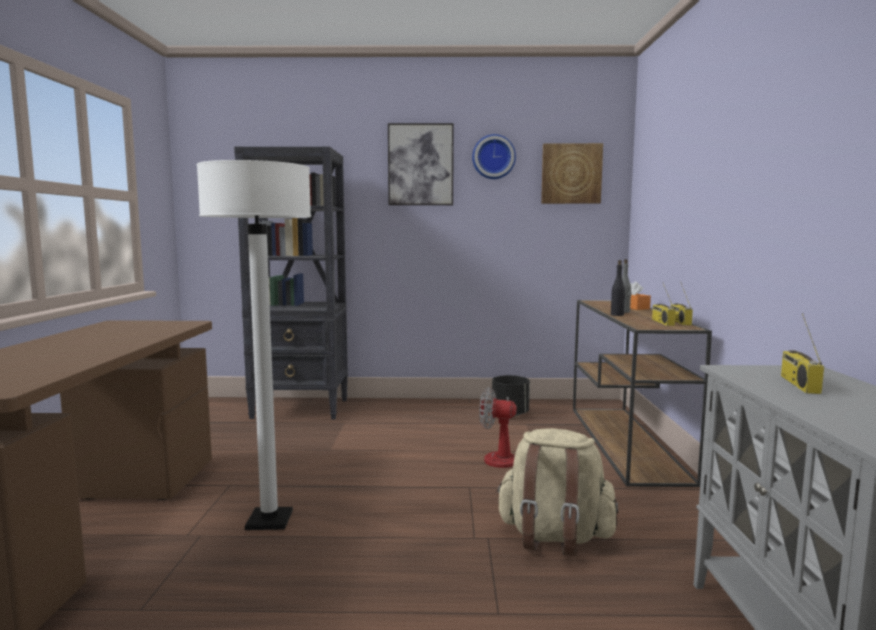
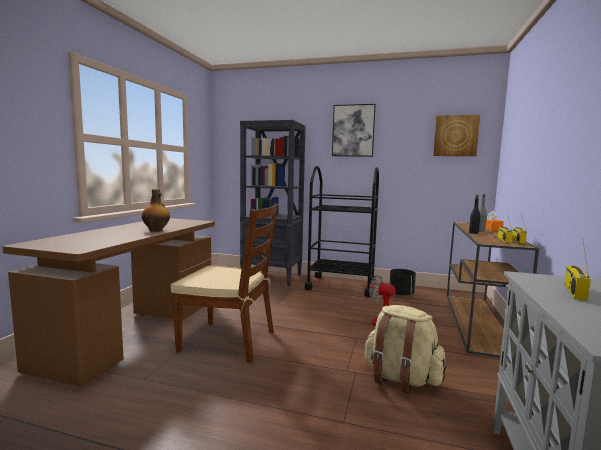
camera: 15 degrees right, 0 degrees up
white floor lamp [197,160,311,530] -> brown chair [171,203,279,363]
wall clock [472,134,516,179] -> none
none -> bottle [142,189,170,232]
none -> black cart [305,166,379,297]

